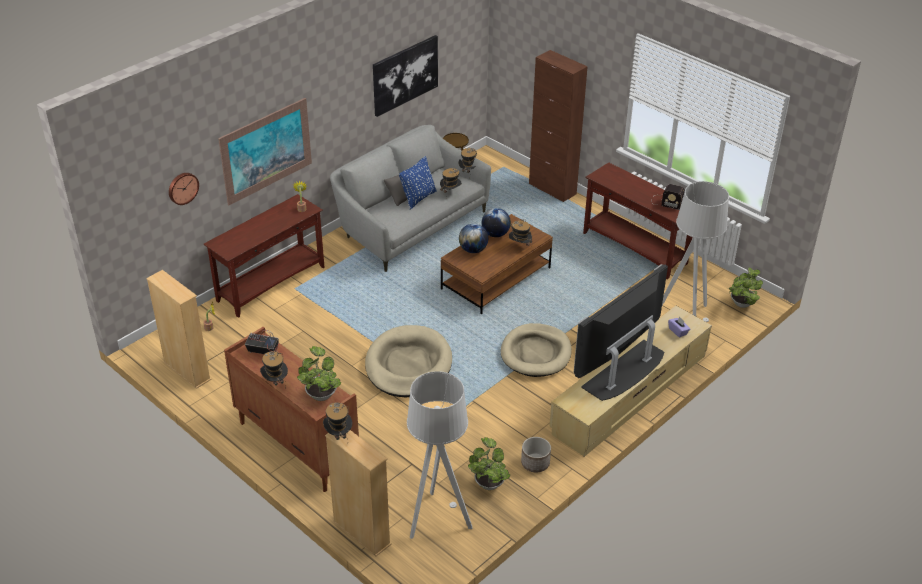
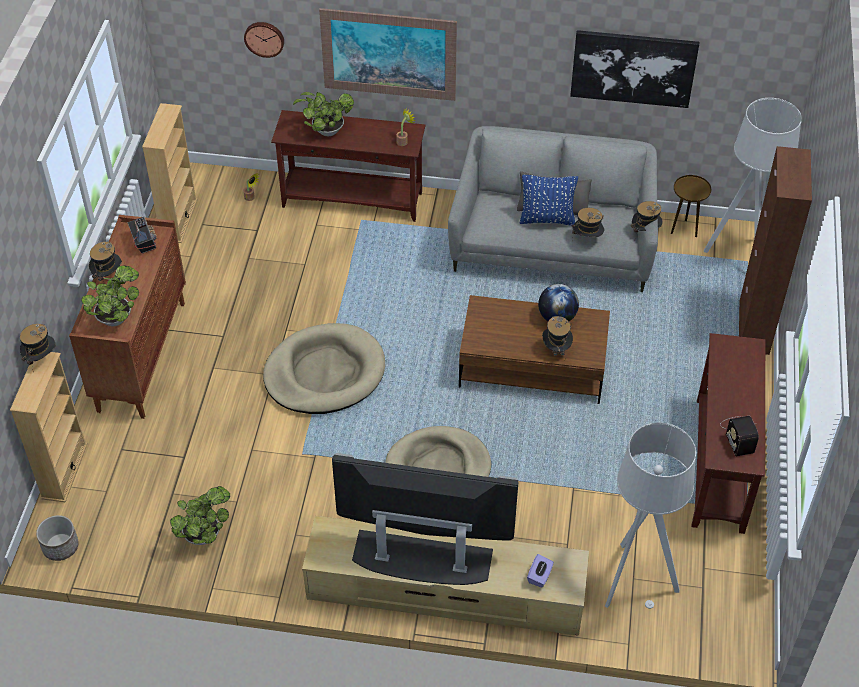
camera: 55 degrees right, 10 degrees up
grey floor lamp [407,371,473,539] -> grey floor lamp moved to [704,98,802,253]
globe [459,224,488,253] -> none
planter [521,437,551,473] -> planter moved to [36,515,79,561]
potted plant [727,268,763,308] -> potted plant moved to [293,92,354,136]

